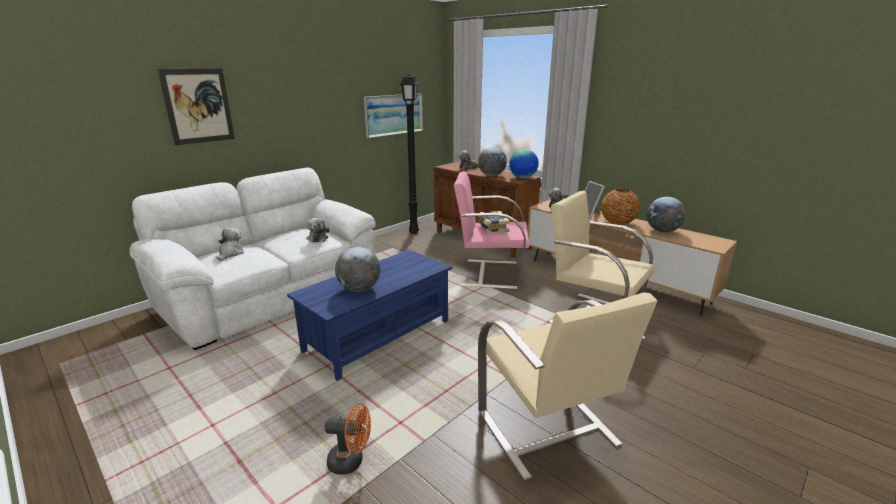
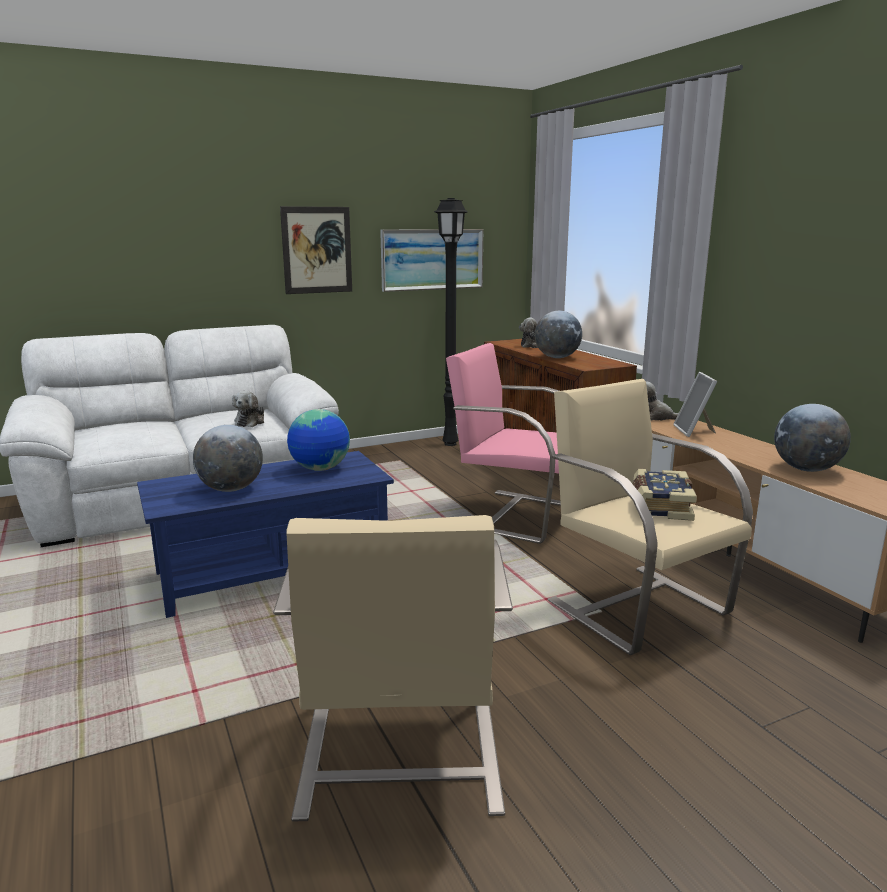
camera: 20 degrees right, 5 degrees down
picture [158,69,235,145] -> picture moved to [280,206,352,294]
plush toy [217,228,244,261] -> none
orange fan [325,403,371,475] -> none
book [478,211,510,233] -> book moved to [633,469,697,521]
globe [509,149,539,179] -> globe moved to [287,409,350,471]
vase [601,189,640,225] -> none

